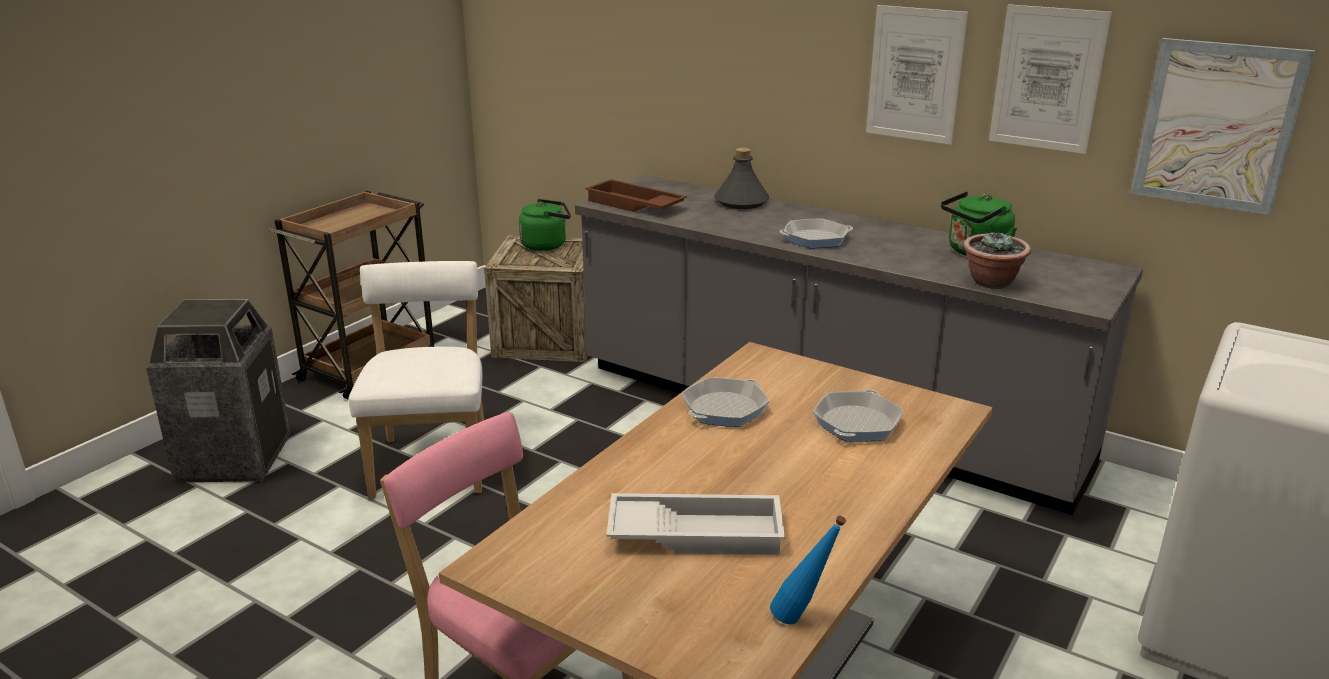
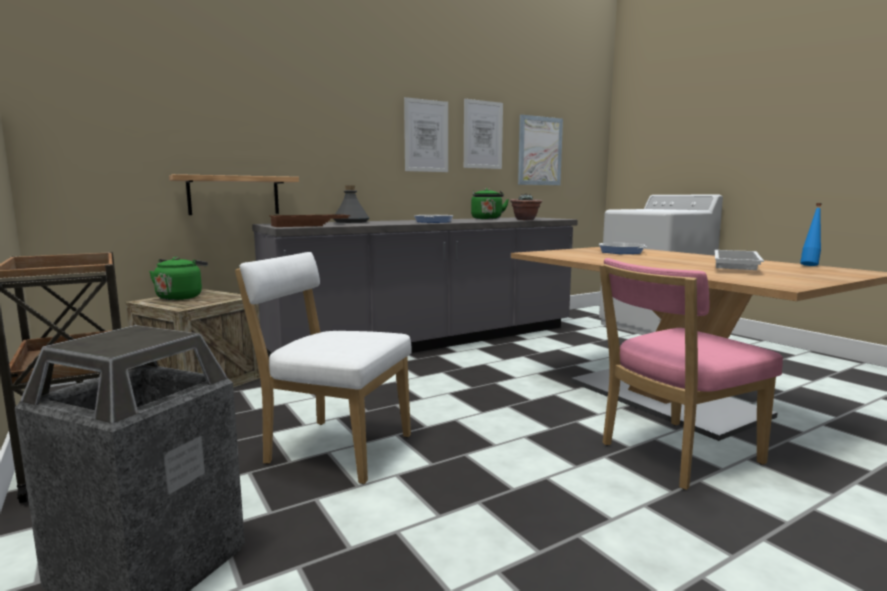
camera: 65 degrees left, 15 degrees down
frying pan [681,377,769,427] -> none
none -> shelf [169,174,299,215]

